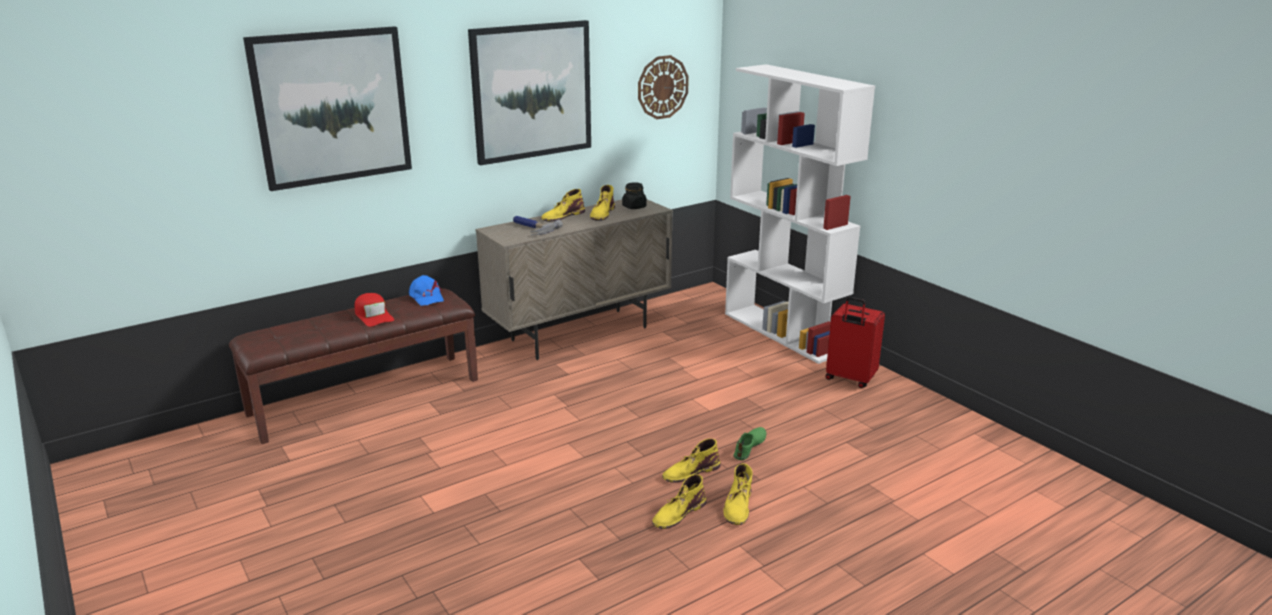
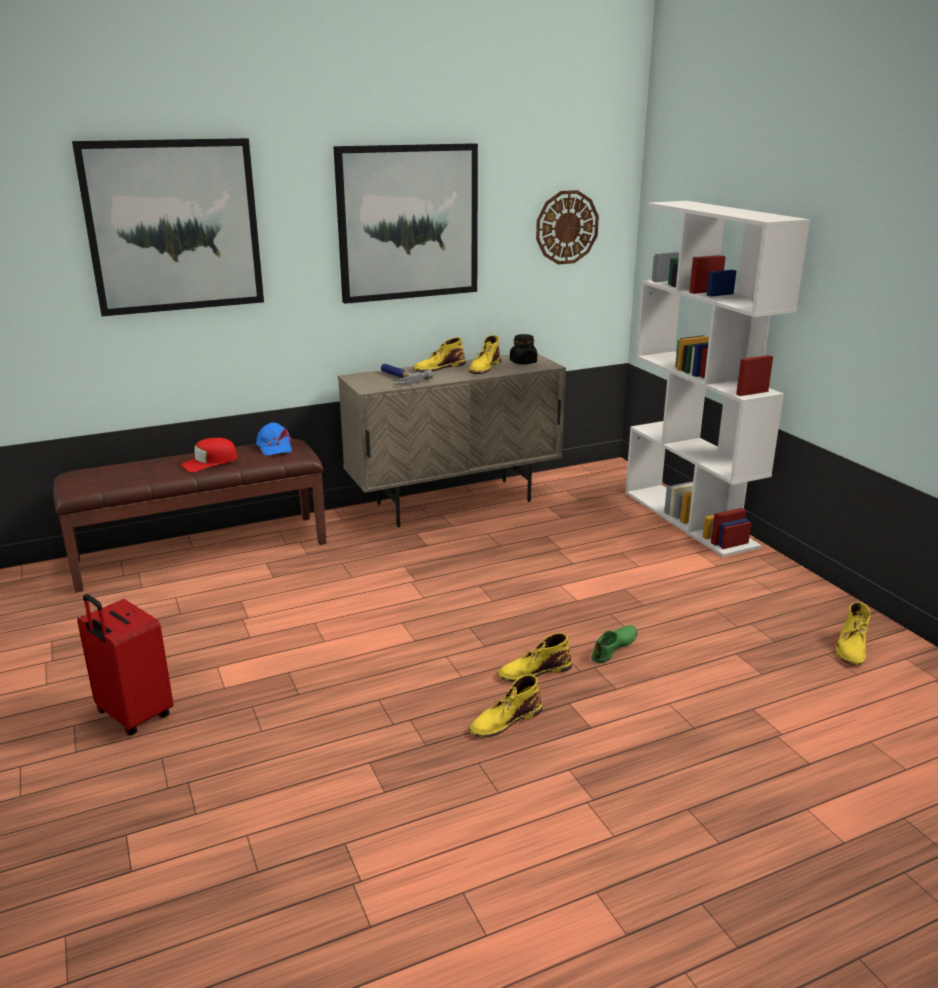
camera: 10 degrees right, 0 degrees up
red cap [355,293,394,327] -> red cap turned 75 degrees clockwise [180,438,238,472]
yellow boot [723,463,753,525] -> yellow boot moved to [836,602,871,666]
red suitcase [825,297,885,388] -> red suitcase moved to [77,594,174,735]

